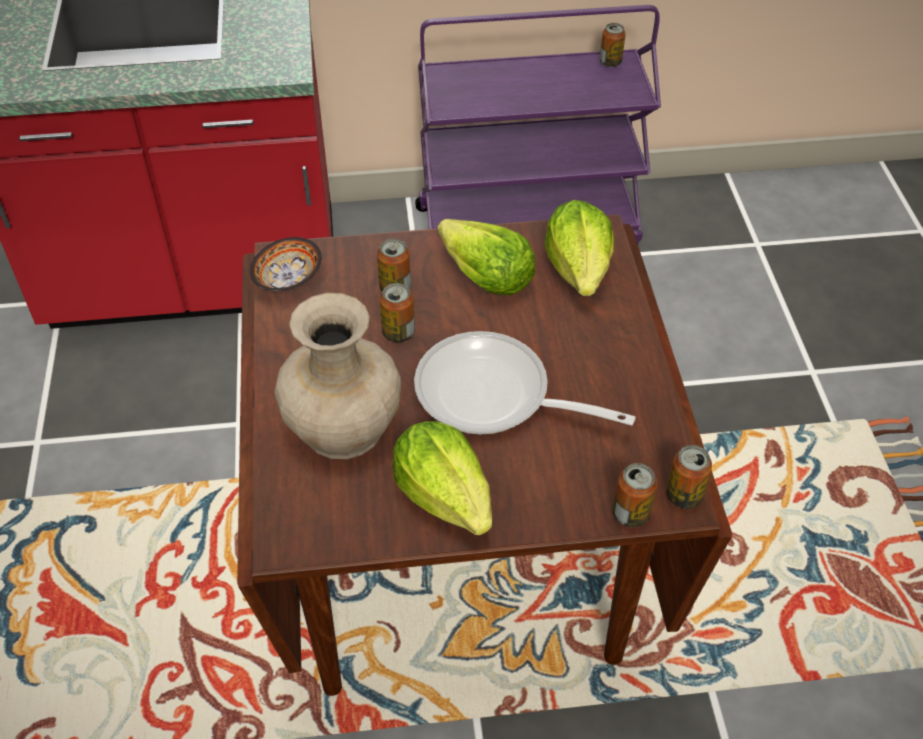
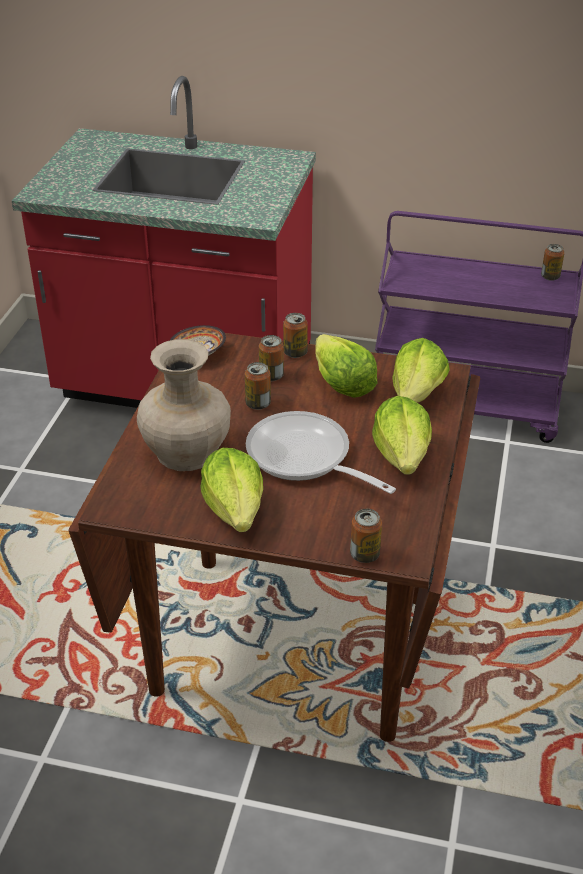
camera: 20 degrees right, 10 degrees down
can [667,445,712,509] -> can moved to [283,313,308,358]
none -> lettuce [372,396,432,475]

